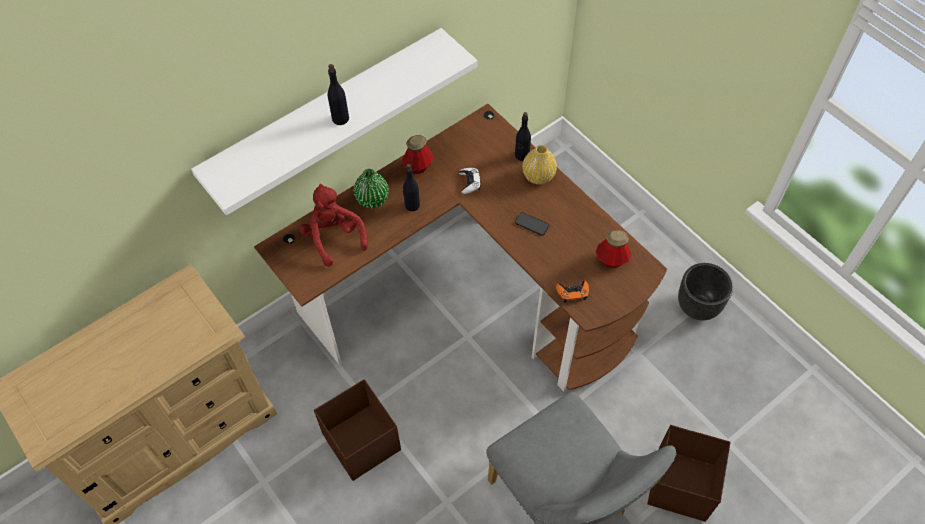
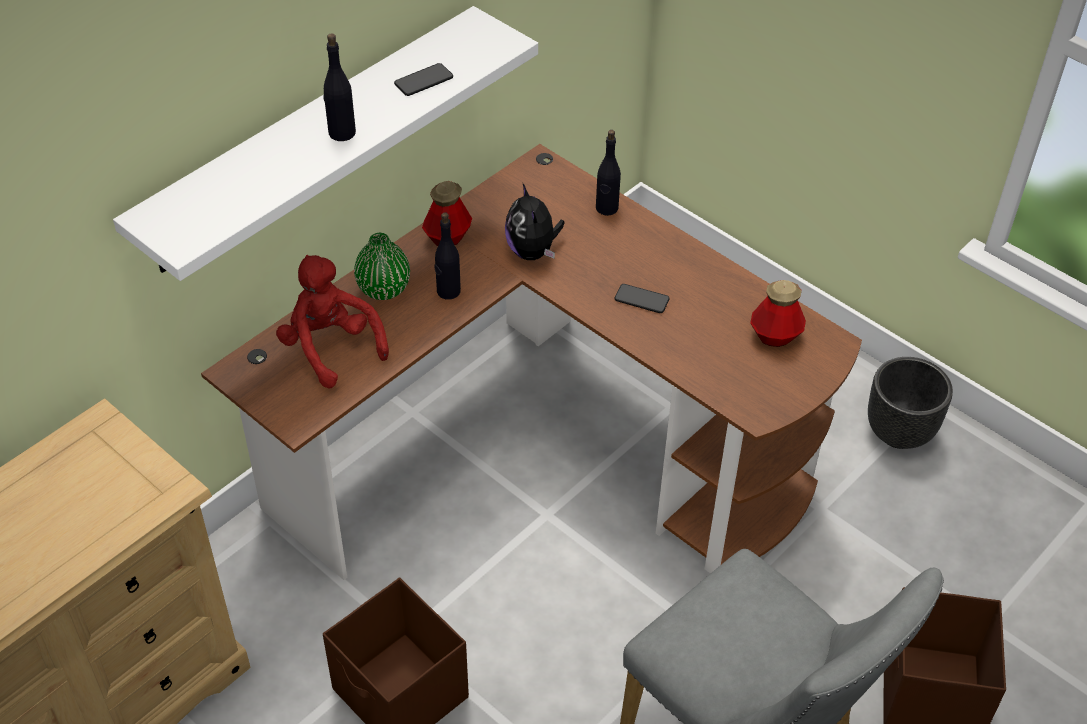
camera: 10 degrees left, 10 degrees down
white game controller [459,168,481,194] -> plush toy [505,184,564,260]
yellow vase [522,145,557,184] -> none
orange game controller [556,280,589,302] -> none
none -> phone [394,63,453,96]

